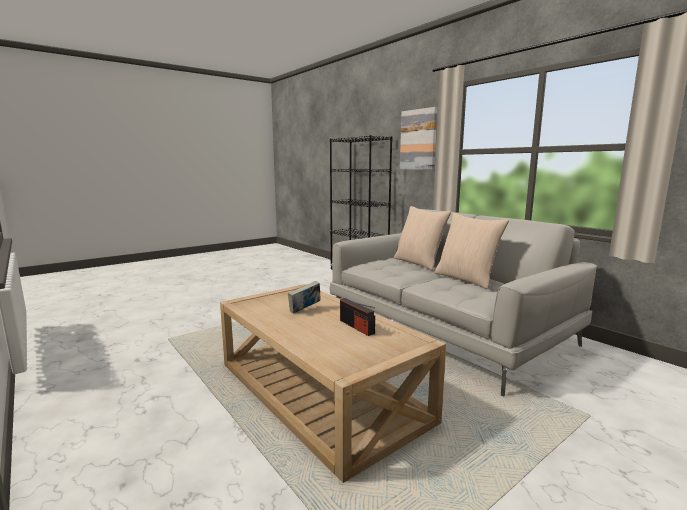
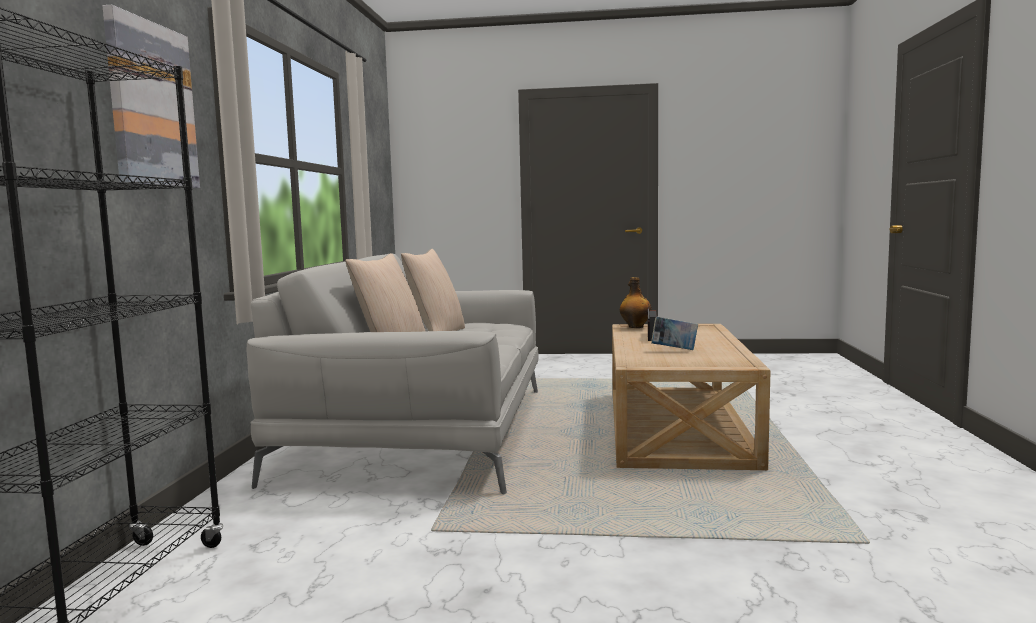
camera: 135 degrees left, 5 degrees down
none -> bottle [620,277,652,328]

